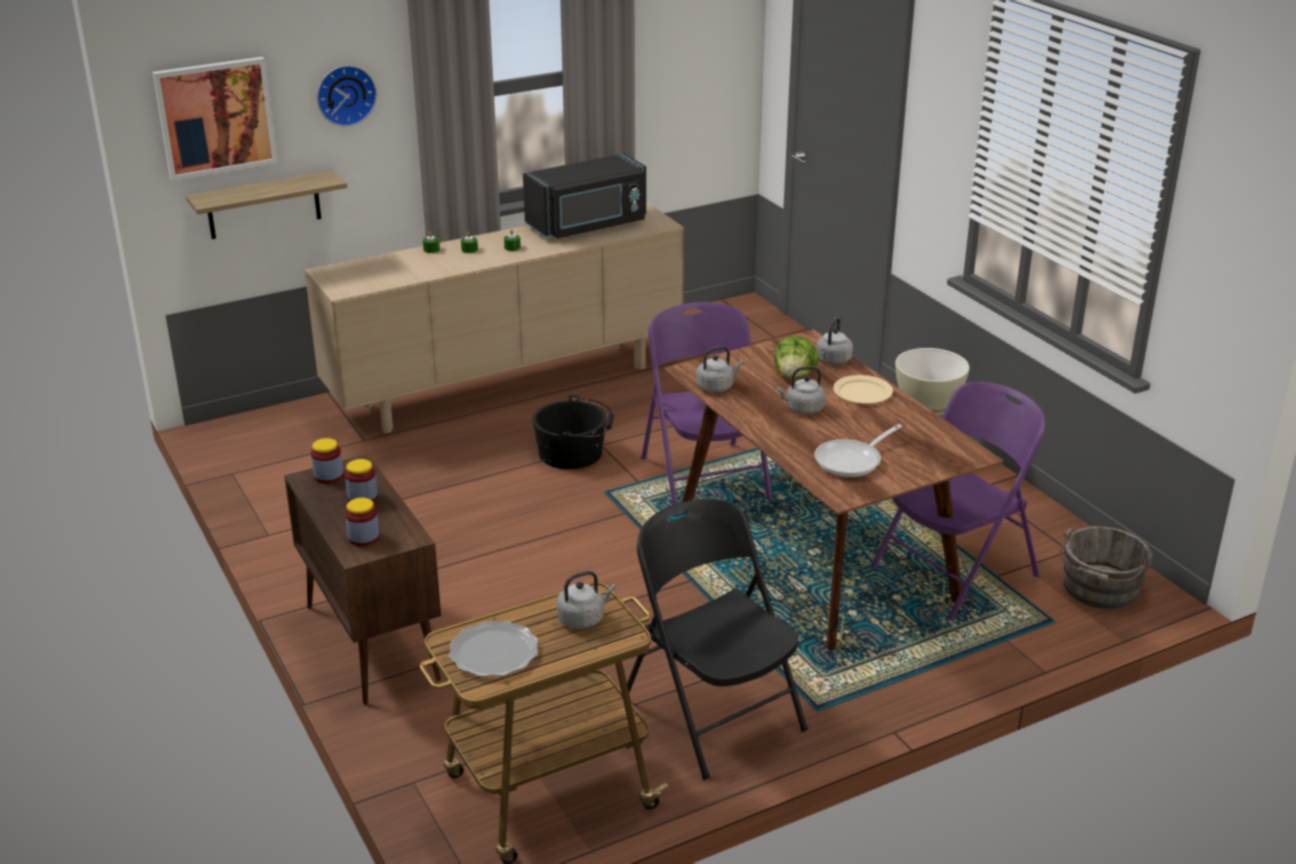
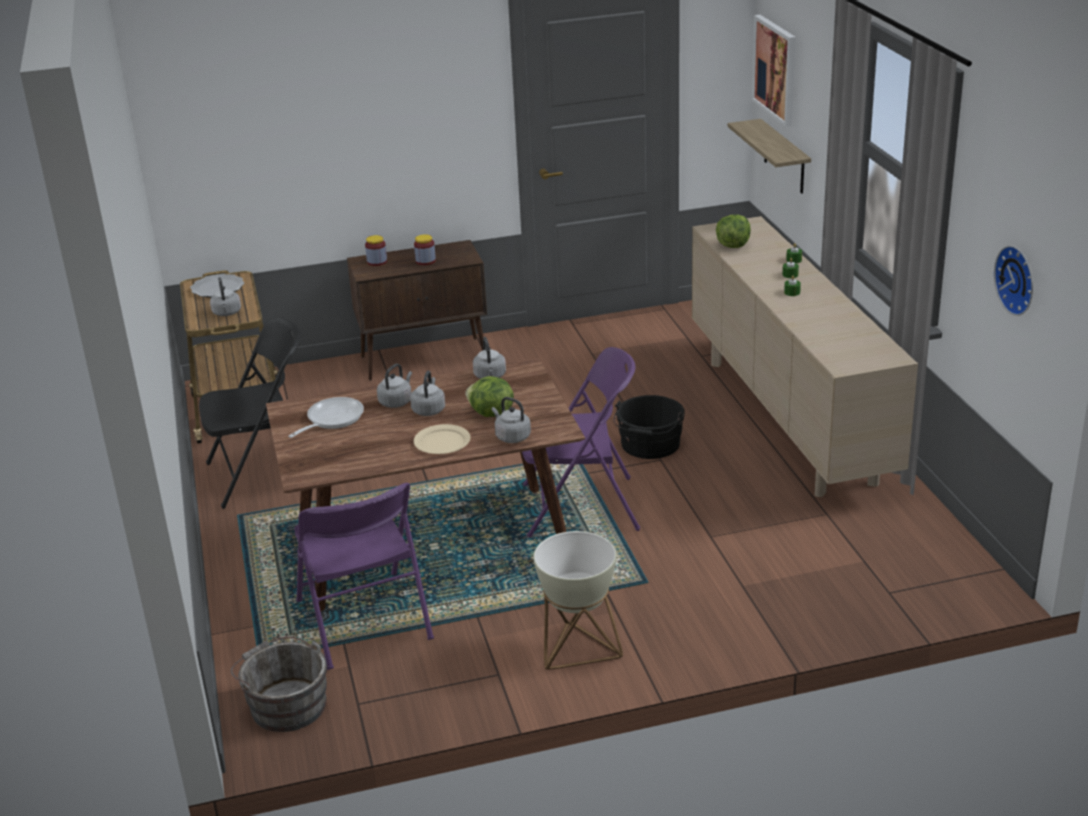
camera: 105 degrees right, 0 degrees up
jar [311,438,343,483] -> none
wall clock [317,65,377,127] -> wall clock moved to [994,246,1033,316]
black microwave [523,153,646,238] -> none
frying pan [814,424,902,477] -> frying pan turned 60 degrees clockwise [288,397,364,438]
none -> grey kettle [377,364,412,408]
none -> lettuce [716,215,751,248]

